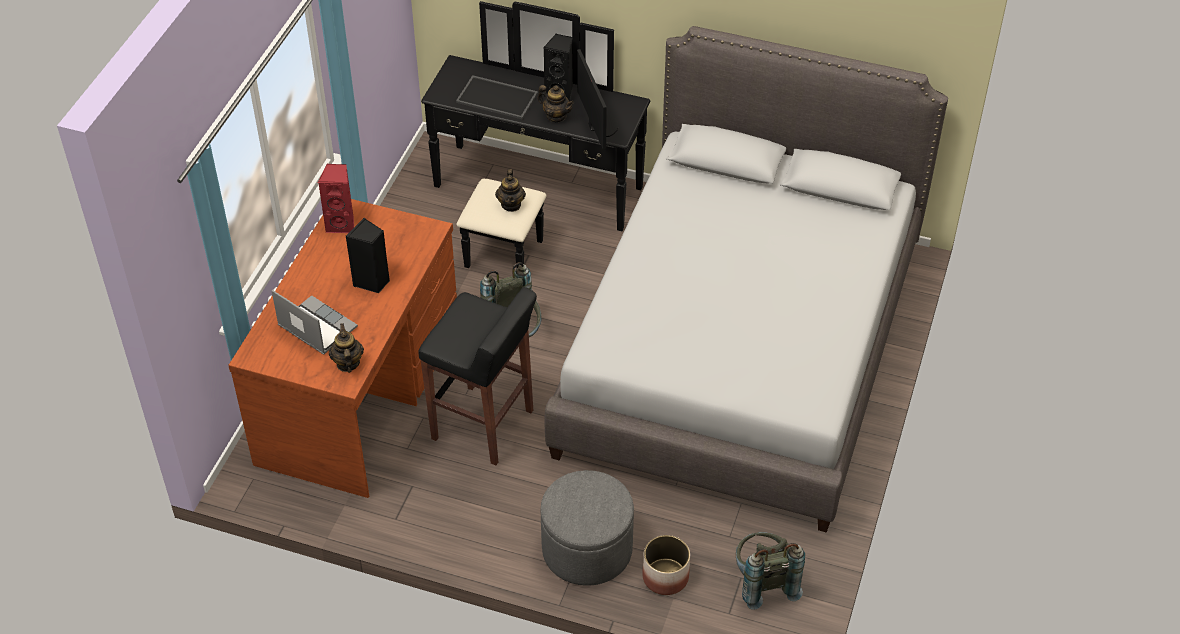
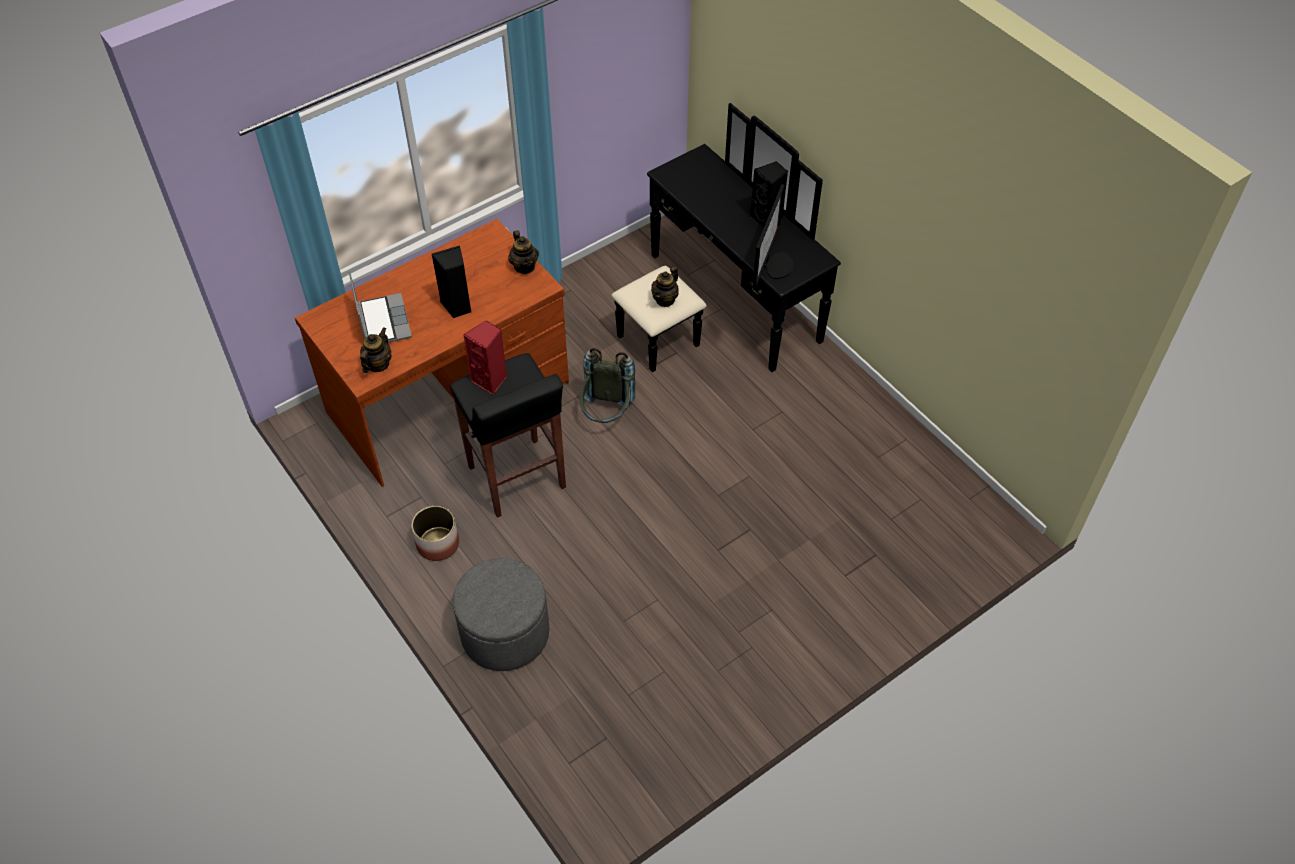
camera: 35 degrees right, 5 degrees up
red speaker [318,164,354,233] -> red speaker moved to [464,320,507,395]
tray [456,75,538,119] -> none
teapot [537,85,574,122] -> teapot moved to [508,230,539,274]
grey bed [545,26,948,533] -> none
planter [642,535,690,595] -> planter moved to [412,506,459,561]
grey backpack [736,532,805,610] -> none

